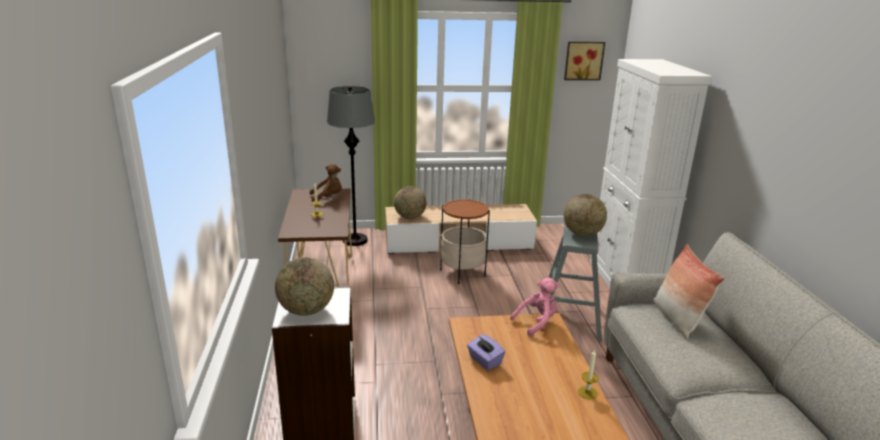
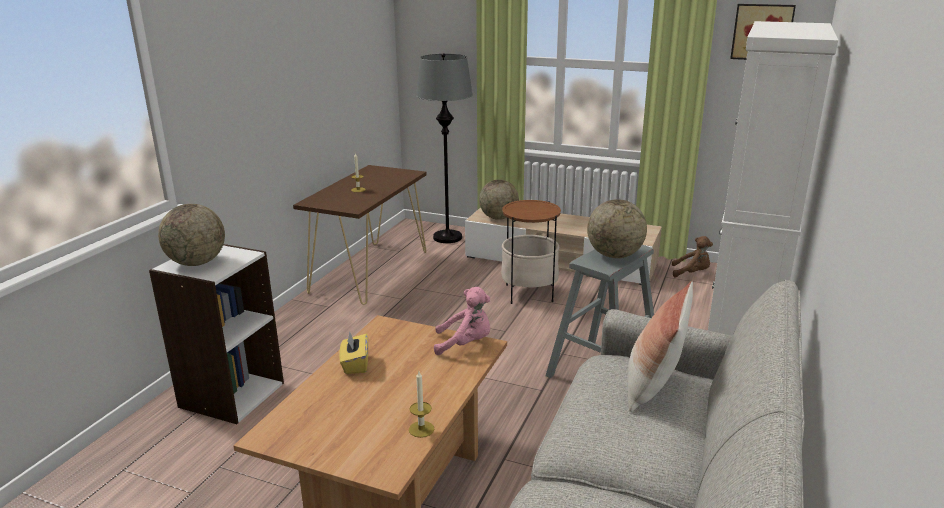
camera: 30 degrees right, 0 degrees up
brown plush toy [310,164,342,202] -> brown plush toy moved to [672,236,713,277]
purple tissue box [467,334,505,370] -> yellow tissue box [339,331,368,374]

